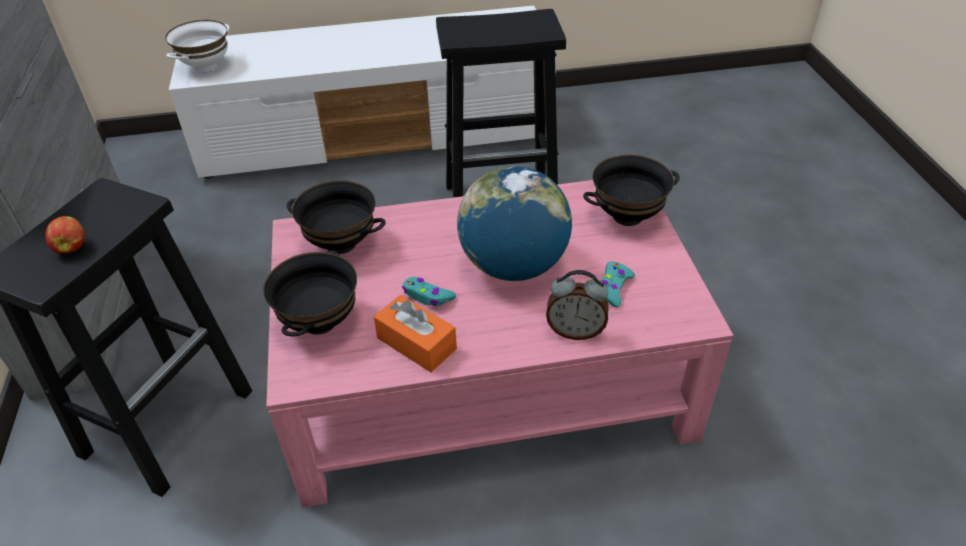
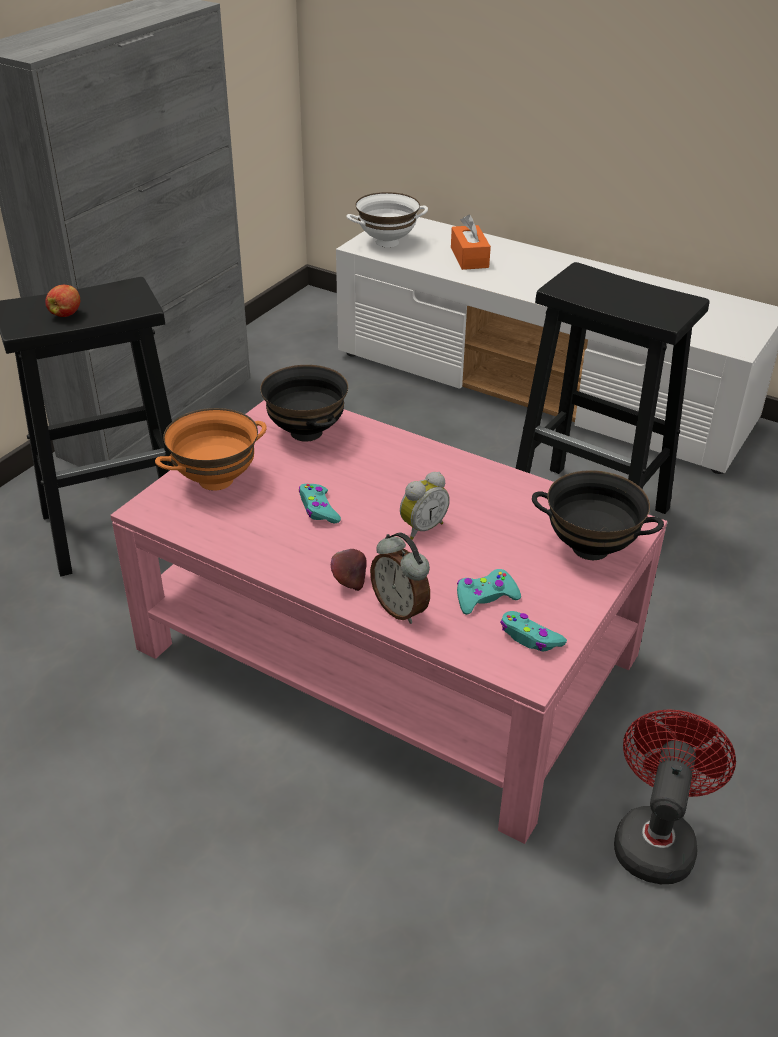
camera: 40 degrees right, 5 degrees down
black bowl [263,251,357,337] -> orange bowl [155,408,267,491]
orange tissue box [374,295,457,372] -> orange tissue box moved to [451,215,491,270]
globe [457,166,572,281] -> alarm clock [400,472,450,540]
none -> apple [331,549,367,591]
none -> turquoise game controller [500,611,567,651]
none -> red fan [614,709,736,884]

